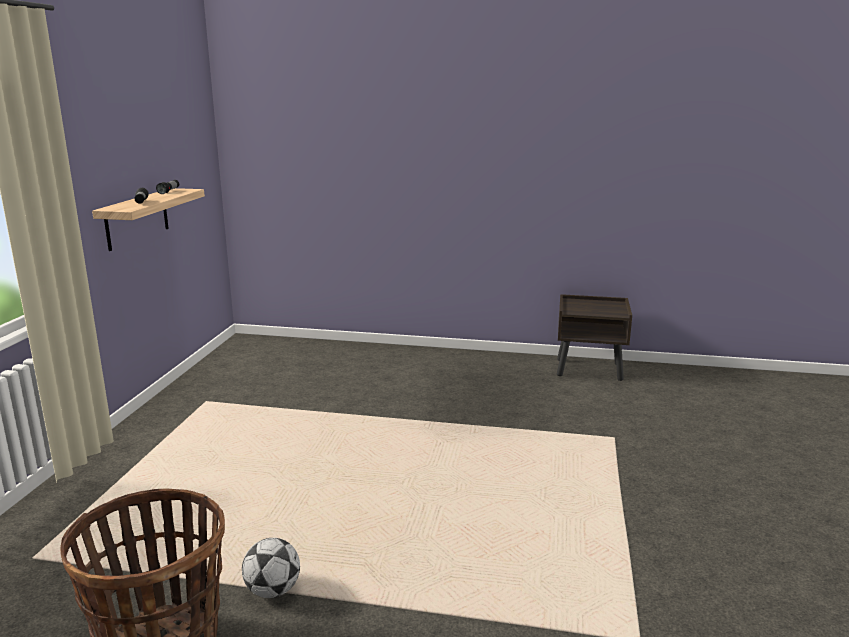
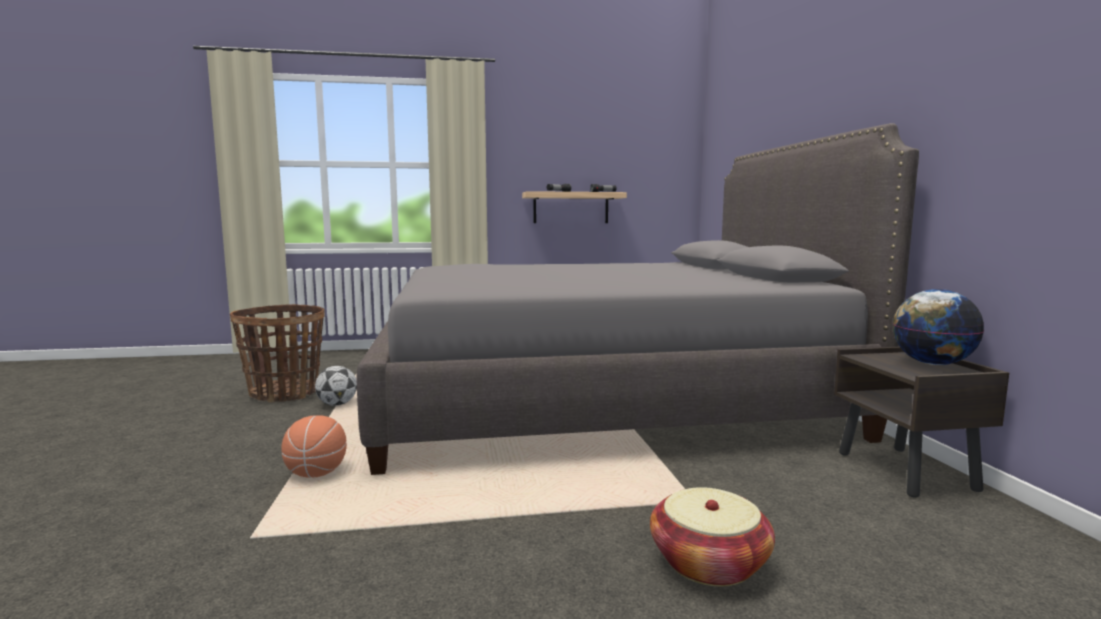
camera: 70 degrees right, 10 degrees down
none -> basketball [281,415,347,478]
none -> grey bed [357,123,919,475]
none -> basket [650,487,775,586]
none -> globe [893,289,984,365]

